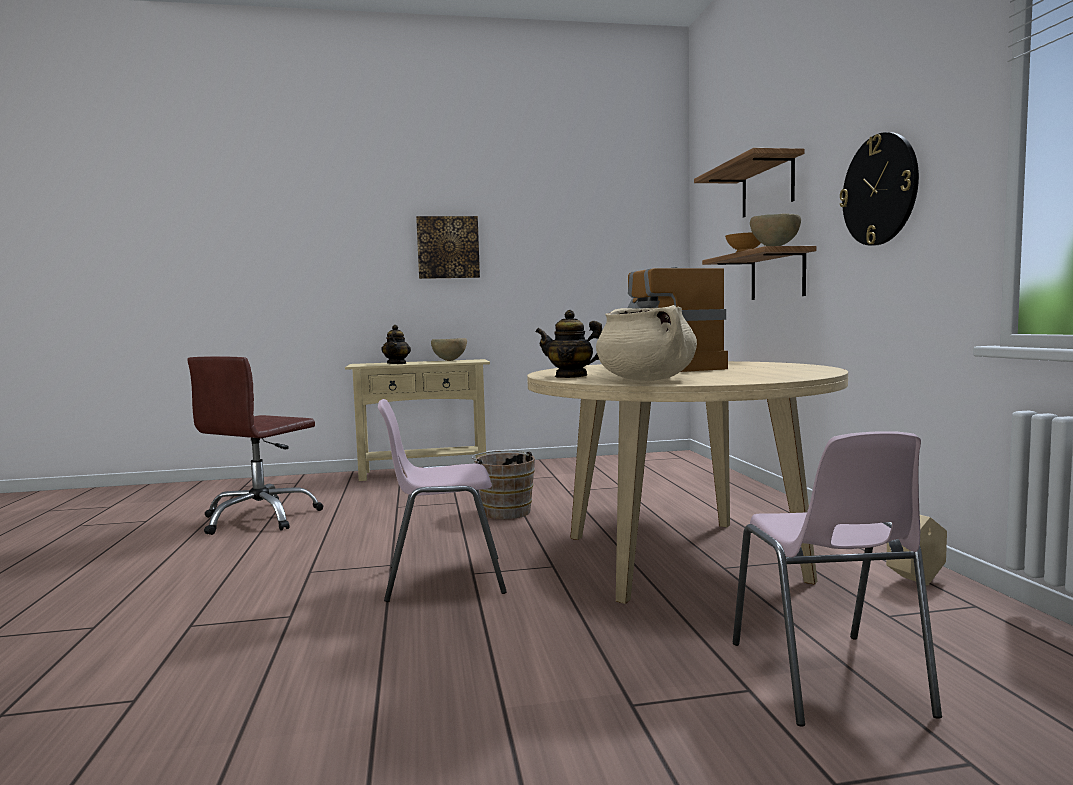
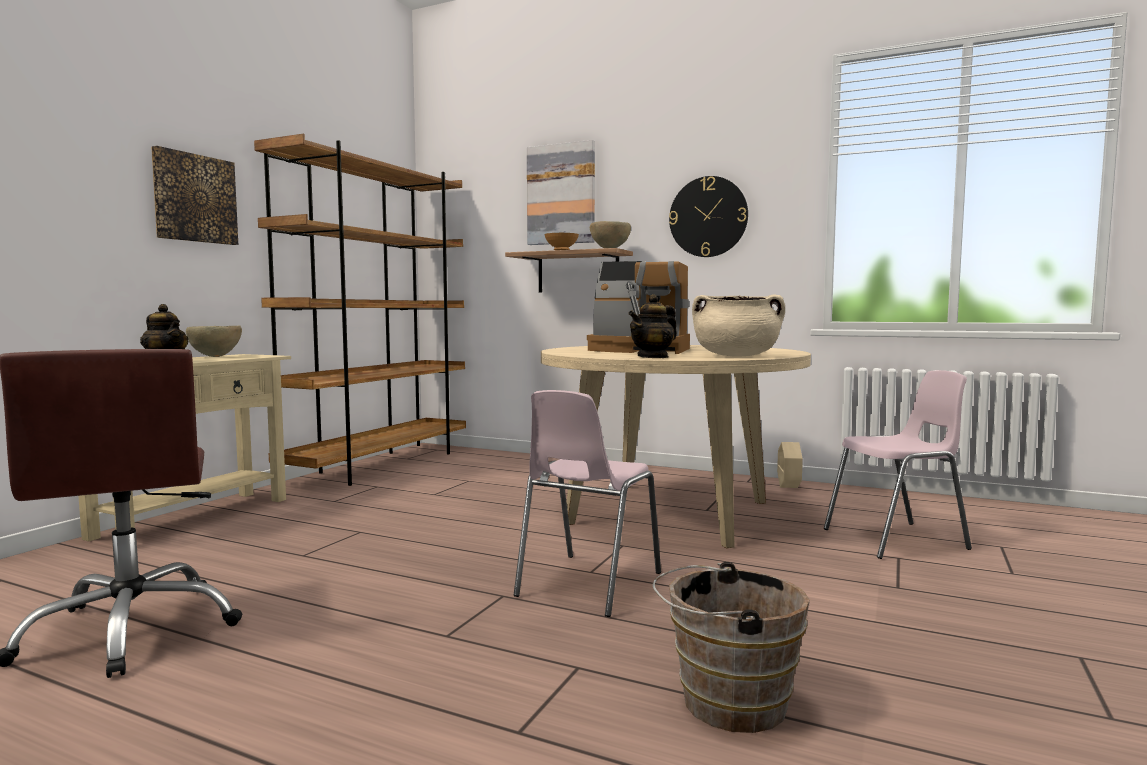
camera: 55 degrees left, 0 degrees up
brown bucket [472,450,535,519] -> brown bucket moved to [653,562,810,733]
shelf [694,148,805,217] -> picture [527,140,595,245]
pink chair [733,431,942,727] -> pink chair turned 45 degrees counterclockwise [824,370,972,559]
none -> brown bookcase [254,134,466,486]

